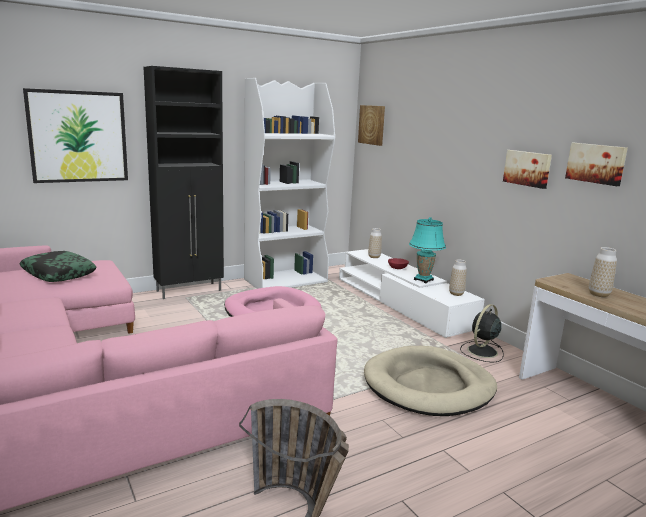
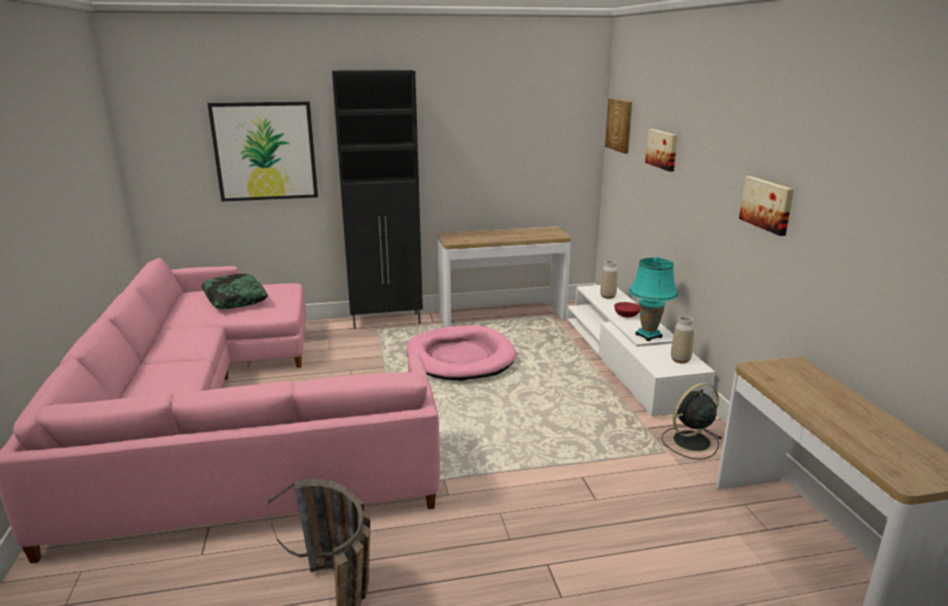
camera: 20 degrees right, 5 degrees up
white bookcase [244,78,335,289] -> console table [437,226,571,327]
beige dog bed [364,346,497,416] -> none
picture [565,143,628,186] -> picture moved to [645,129,678,172]
vase [589,247,617,297] -> none

